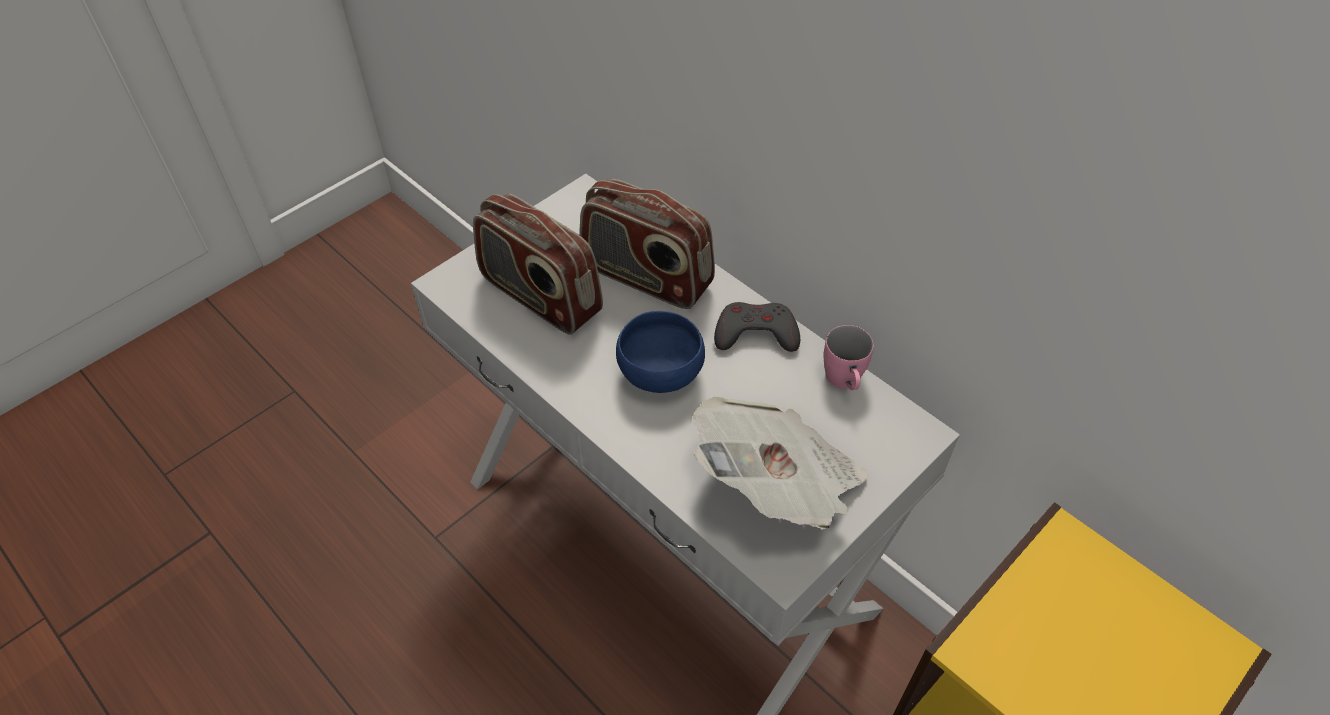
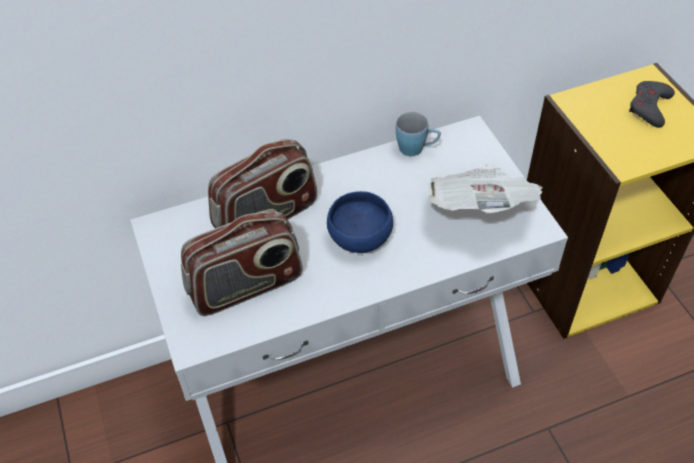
camera: 65 degrees left, 0 degrees up
grey game controller [714,302,800,352] -> grey game controller moved to [629,81,675,128]
pink mug [823,325,874,390] -> blue mug [396,112,441,156]

